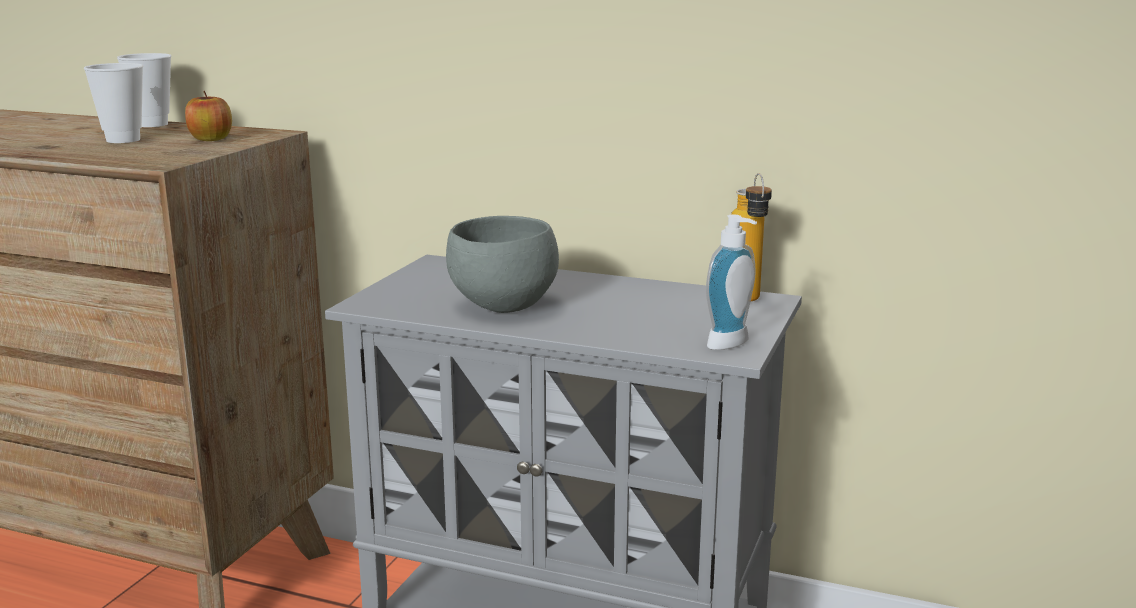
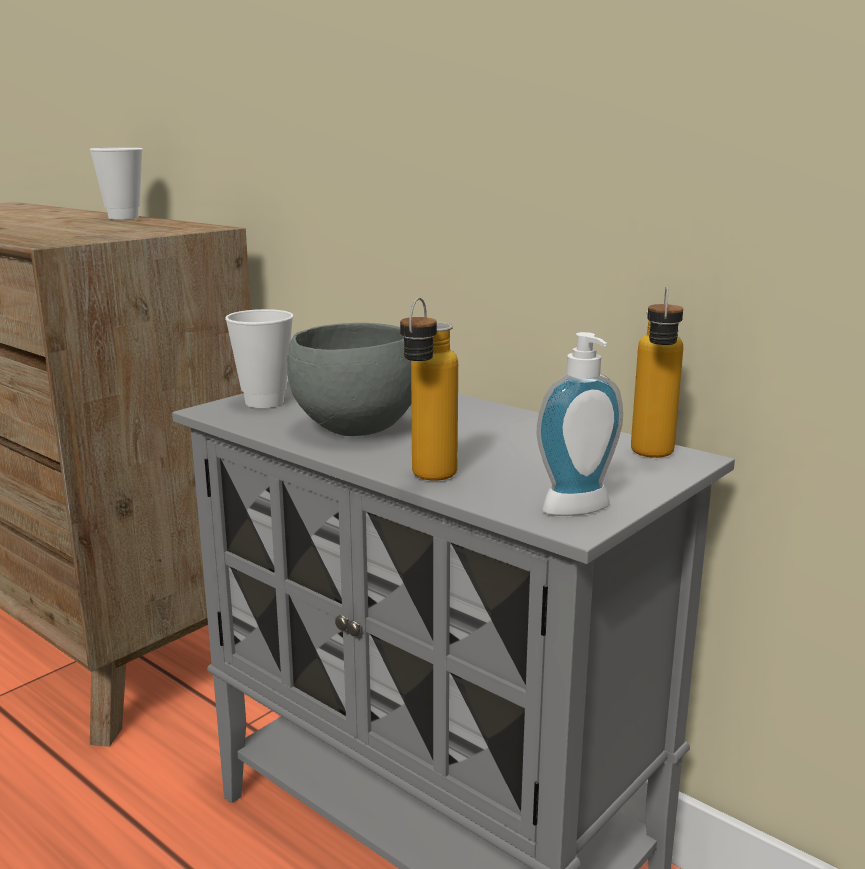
camera: 20 degrees right, 0 degrees up
cup [84,63,143,143] -> cup moved to [225,309,293,408]
apple [185,91,232,141] -> none
none -> bottle [400,298,458,481]

